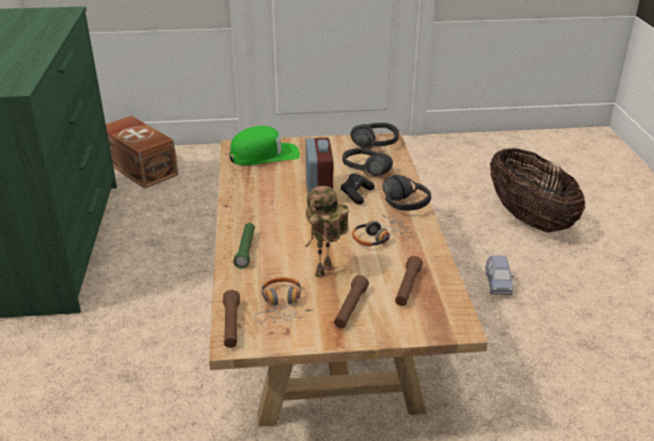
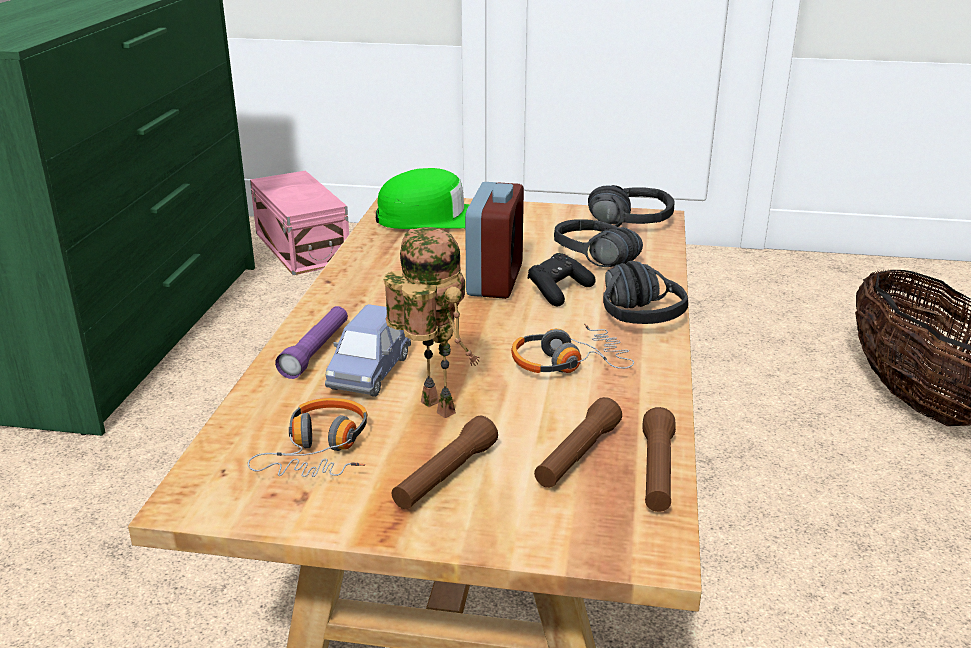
camera: 15 degrees right, 5 degrees down
brown storage box [106,116,178,189] -> pink storage box [250,170,349,275]
brown flashlight [223,290,240,348] -> brown flashlight moved to [642,407,676,512]
green flashlight [233,223,255,269] -> purple flashlight [275,306,348,379]
toy robot [305,186,349,278] -> toy robot turned 90 degrees clockwise [383,227,480,418]
blue toy car [485,255,514,295] -> blue toy car moved to [325,304,411,397]

